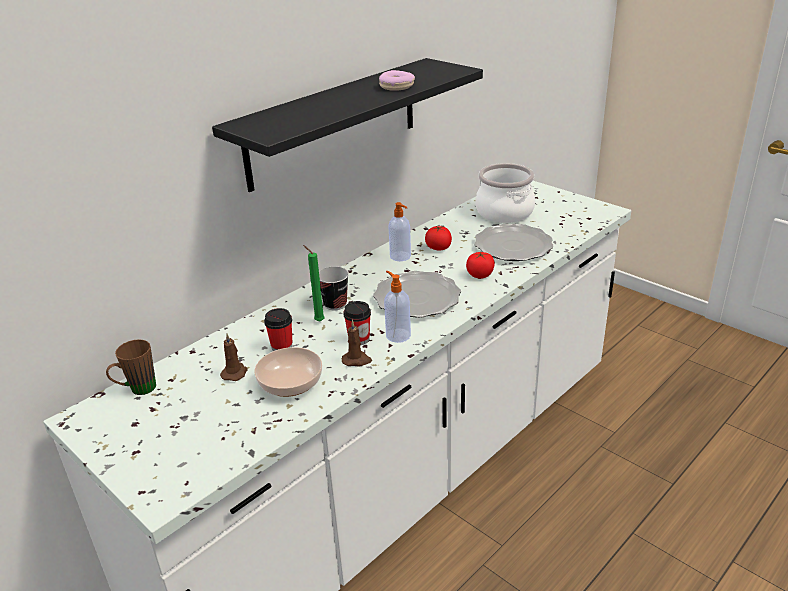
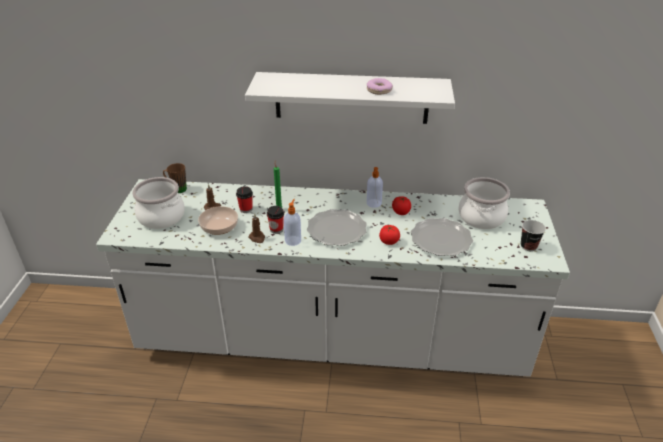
camera: 50 degrees right, 5 degrees up
black shelf [212,58,483,192] -> white shelf [245,72,455,124]
cup [319,266,349,310] -> cup moved to [521,220,546,251]
none -> cooking pot [132,177,185,229]

